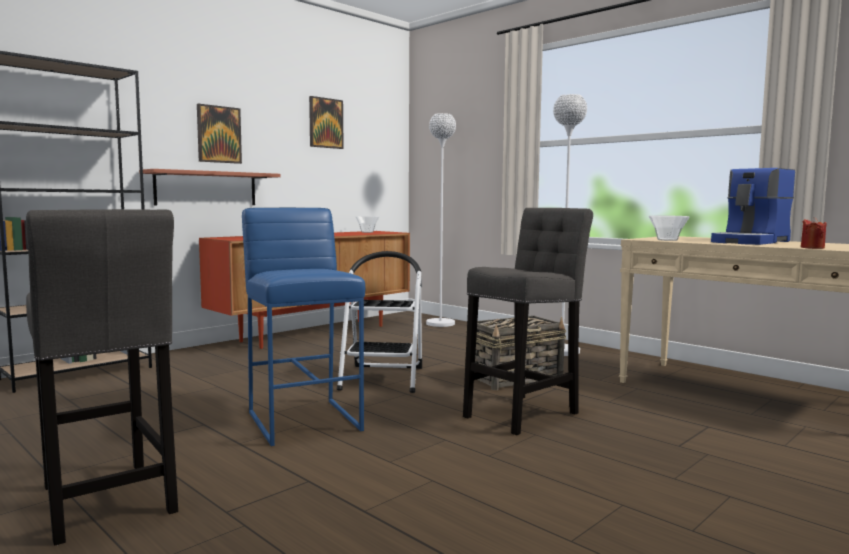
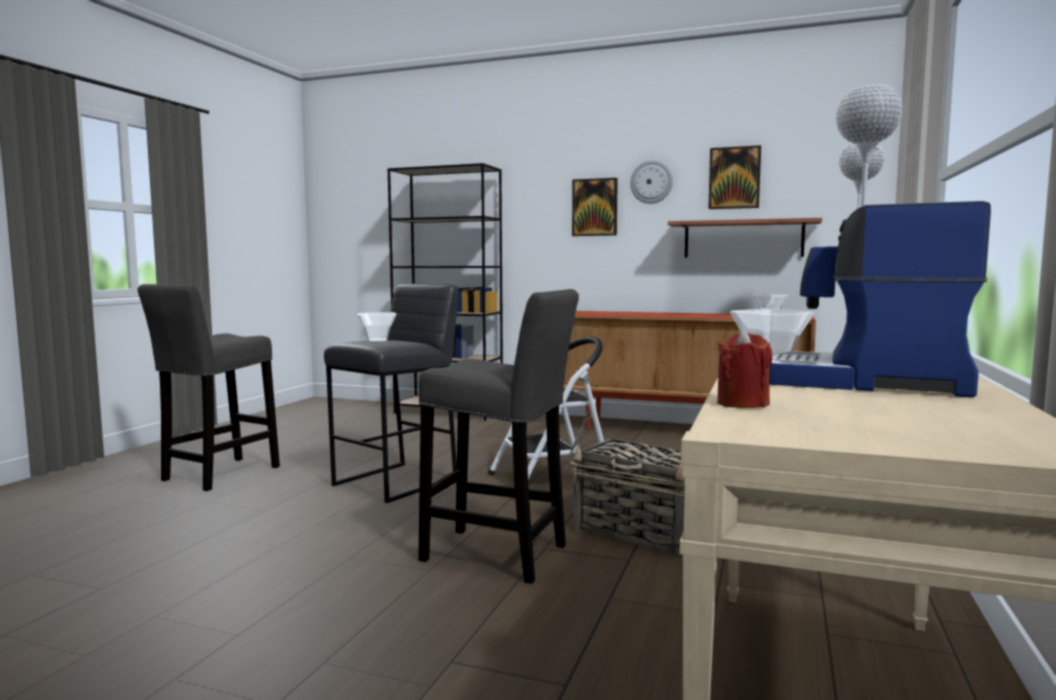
camera: 65 degrees right, 0 degrees up
shelf [139,169,281,205] -> shelf moved to [668,218,822,257]
blue stool [242,208,365,446] -> grey stool [324,283,459,503]
none -> bowl [357,312,397,342]
none -> wall clock [630,160,673,204]

